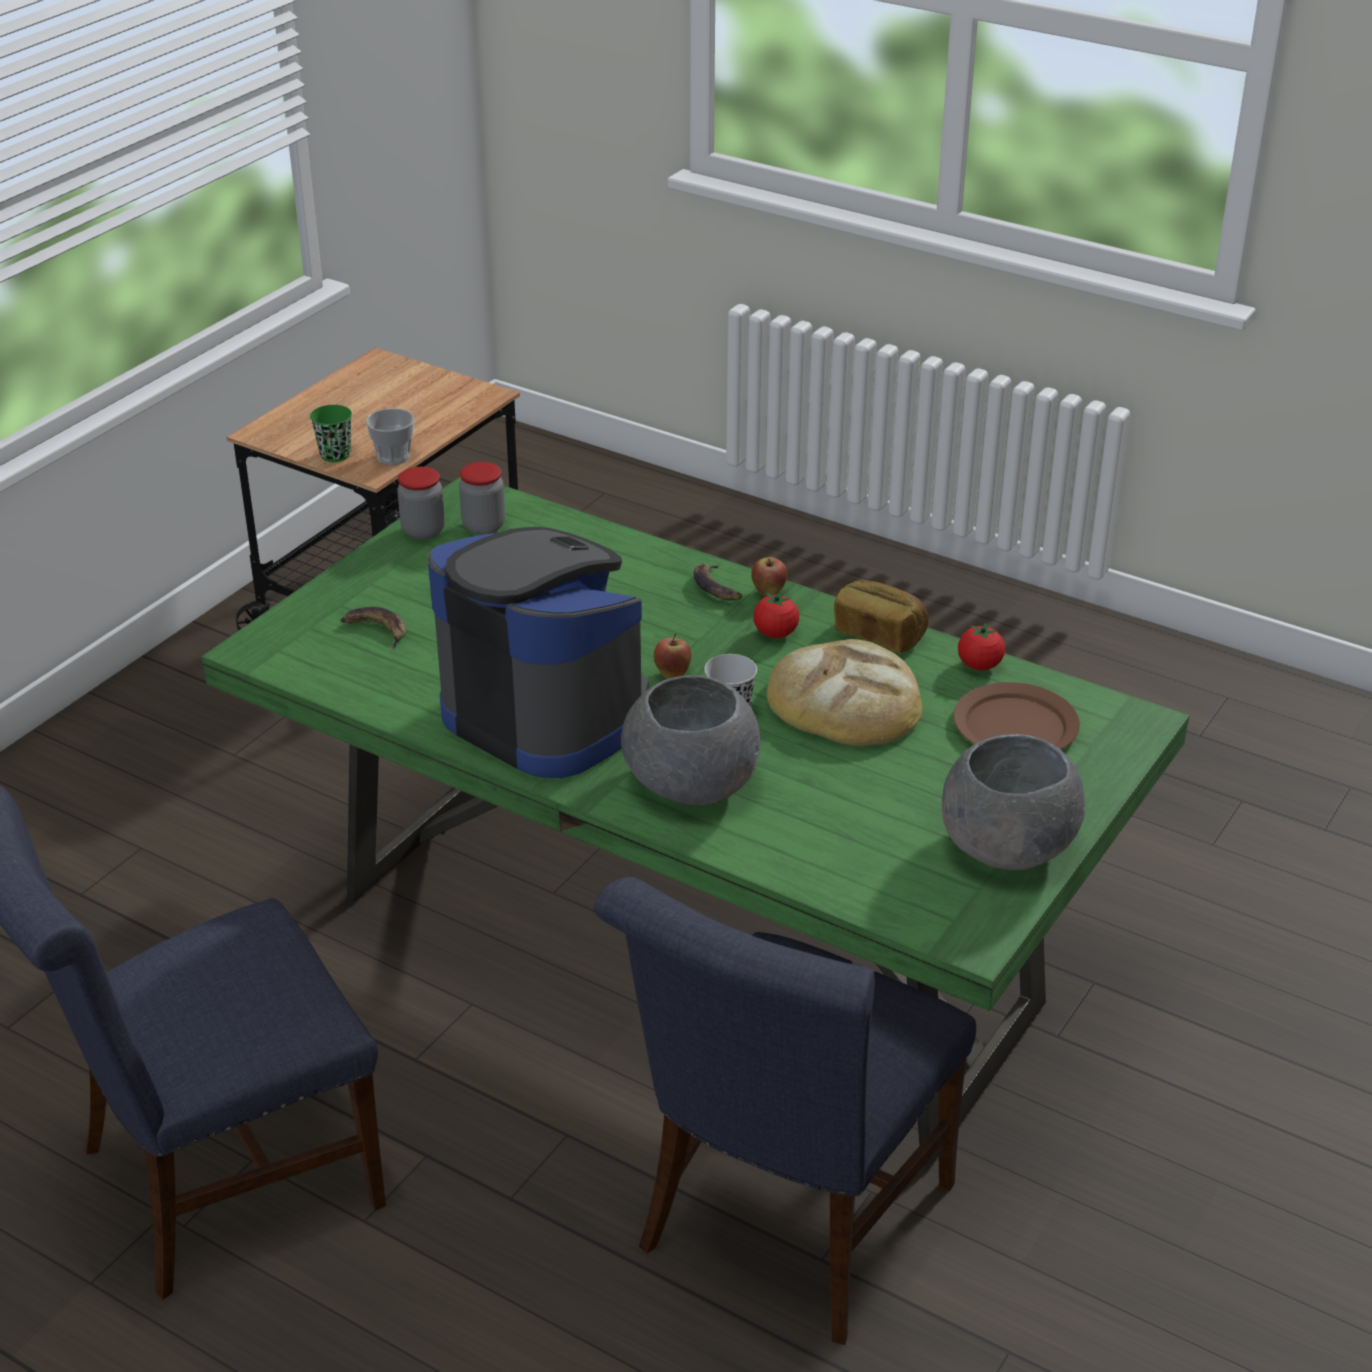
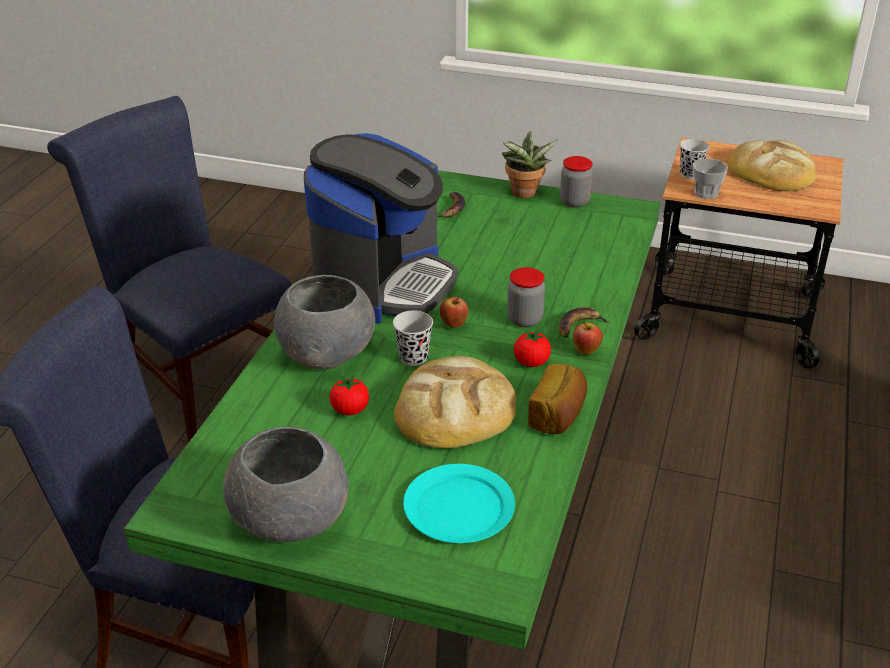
camera: 75 degrees right, 0 degrees up
green cup [310,405,352,462] -> black cup [680,139,710,179]
jar [459,462,505,535] -> jar moved to [507,267,545,327]
brown plate [953,682,1080,750] -> turquoise plate [403,464,515,543]
tomato [958,622,1005,670] -> tomato moved to [329,375,369,415]
none -> potted plant [502,131,558,198]
none -> bread [728,140,816,191]

